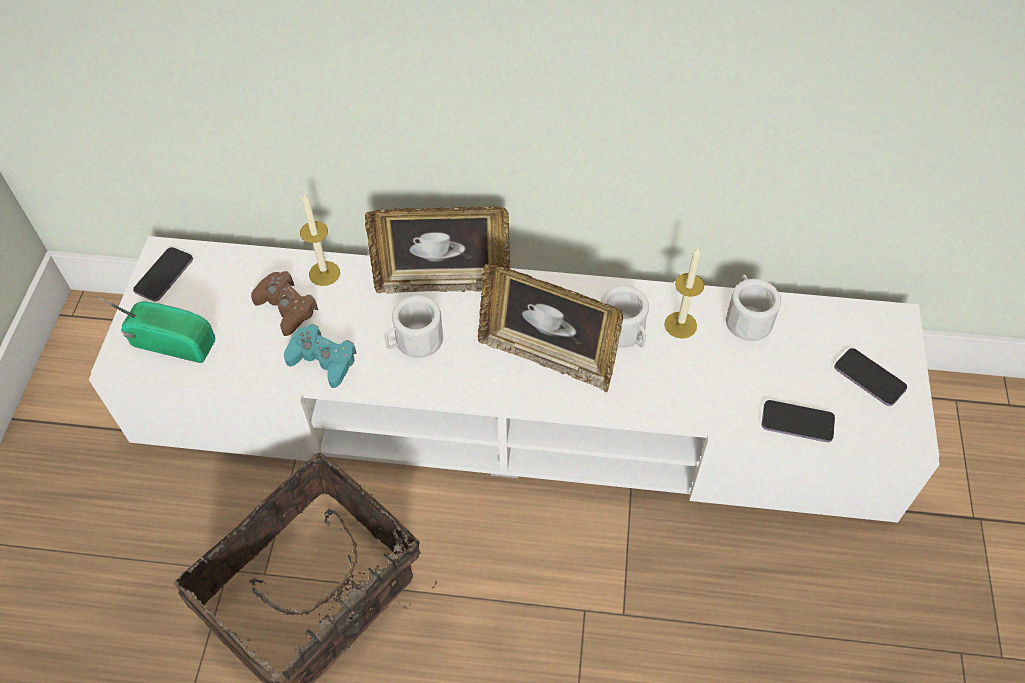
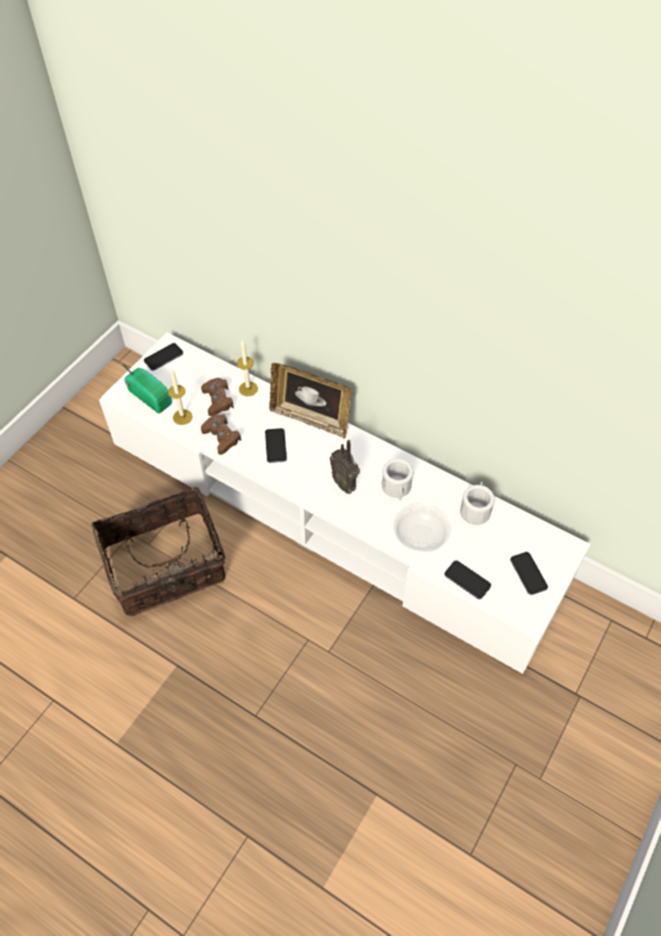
camera: 25 degrees right, 0 degrees up
turquoise game controller [284,324,357,388] -> brown game controller [201,414,241,455]
white mug [384,295,443,358] -> phone [265,428,287,463]
picture frame [478,264,623,392] -> radio [330,440,360,494]
candle [664,247,704,339] -> candle moved to [168,368,193,425]
none -> bowl [393,502,451,553]

